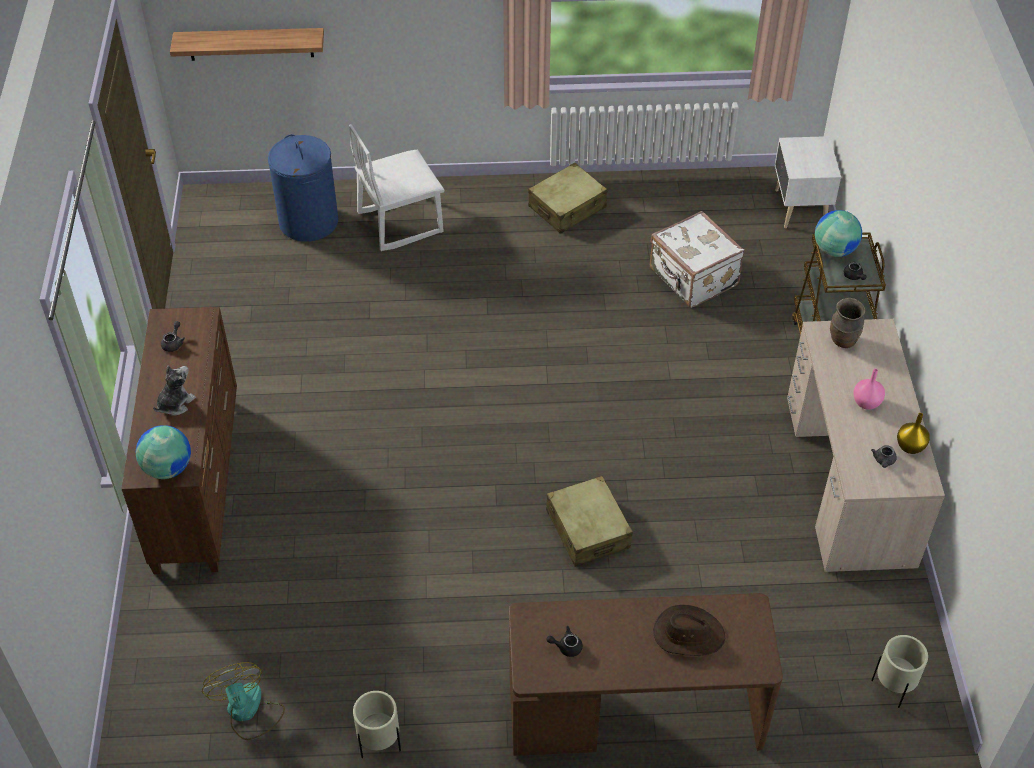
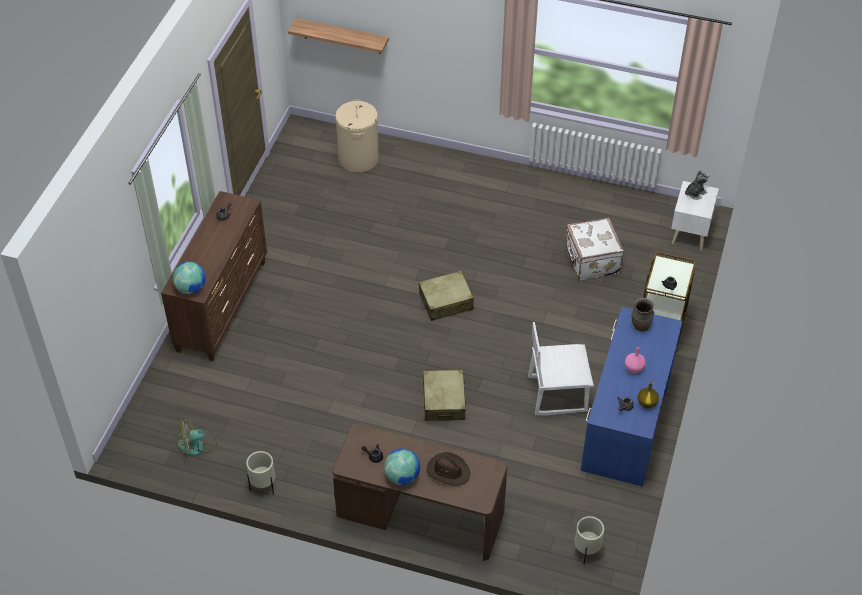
camera: 20 degrees right, 0 degrees up
plush toy [153,366,196,416] -> plush toy moved to [685,170,709,200]
fan [202,662,285,740] -> fan turned 105 degrees counterclockwise [178,417,217,456]
blue laundry basket [268,134,338,242] -> beige laundry basket [335,99,379,172]
white chair [349,124,445,251] -> white chair moved to [528,322,594,416]
beige suitcase [528,163,607,234] -> beige suitcase moved to [419,271,474,321]
beige desk [787,319,945,572] -> blue desk [581,307,683,487]
globe [815,210,862,257] -> globe moved to [384,448,420,485]

